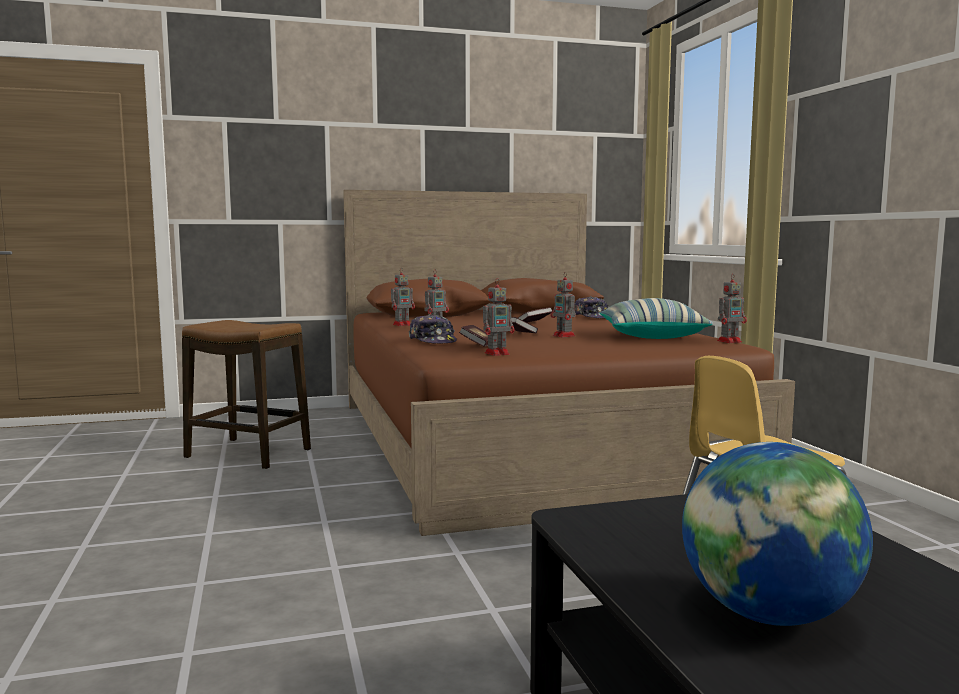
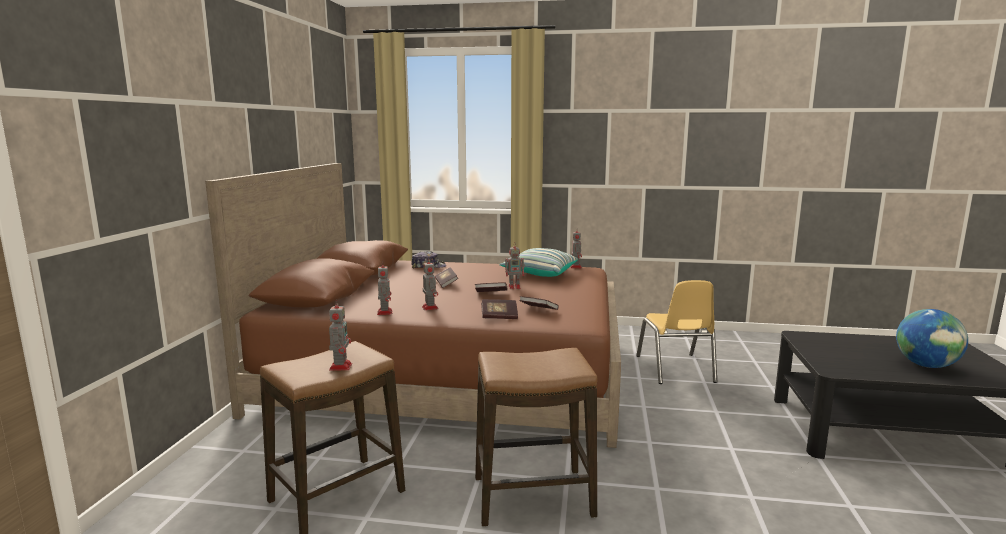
camera: 65 degrees left, 5 degrees up
cap [409,314,457,344] -> book [481,299,518,319]
toy robot [483,278,514,356] -> toy robot moved to [329,299,352,371]
none -> stool [475,348,598,527]

